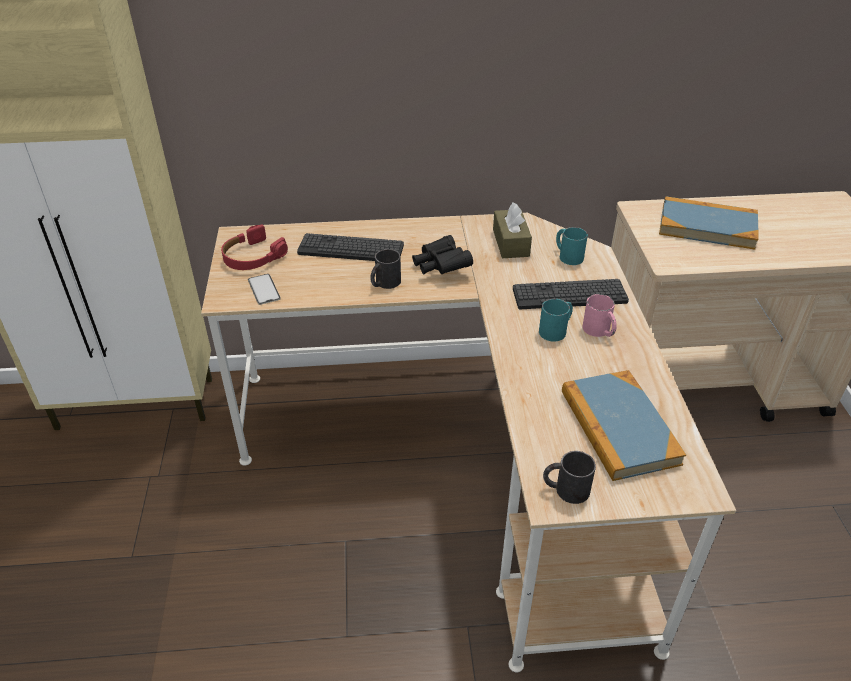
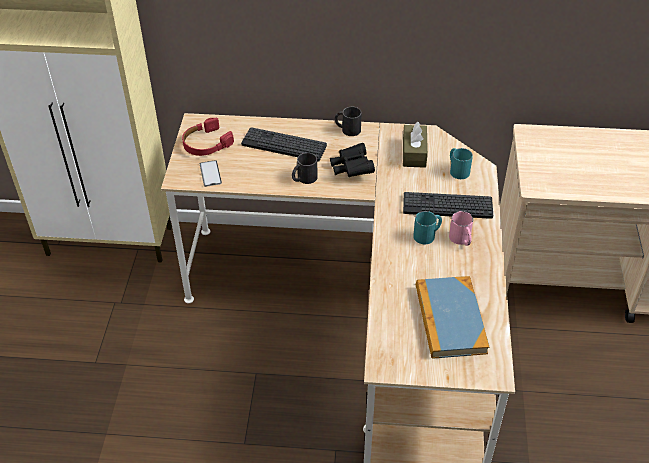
camera: 10 degrees right, 5 degrees up
black mug [543,451,596,504] -> black mug moved to [335,107,362,136]
book [659,196,759,250] -> none

